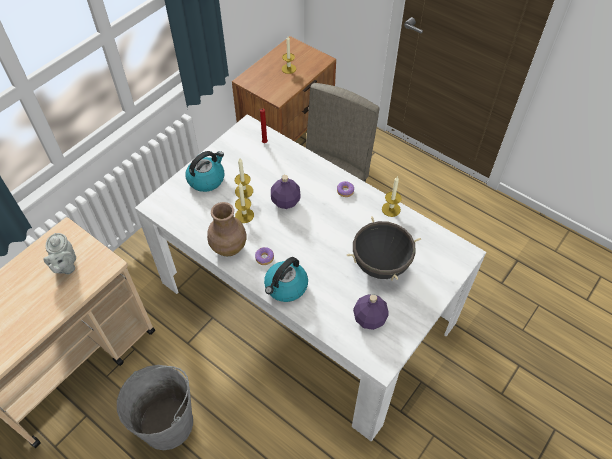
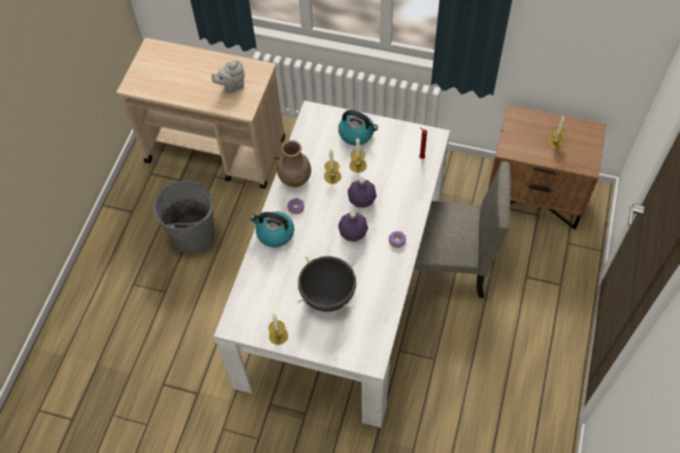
camera: 70 degrees right, 5 degrees up
purple bottle [353,294,389,330] -> purple bottle moved to [338,211,368,241]
candle [382,177,402,217] -> candle moved to [268,314,288,345]

